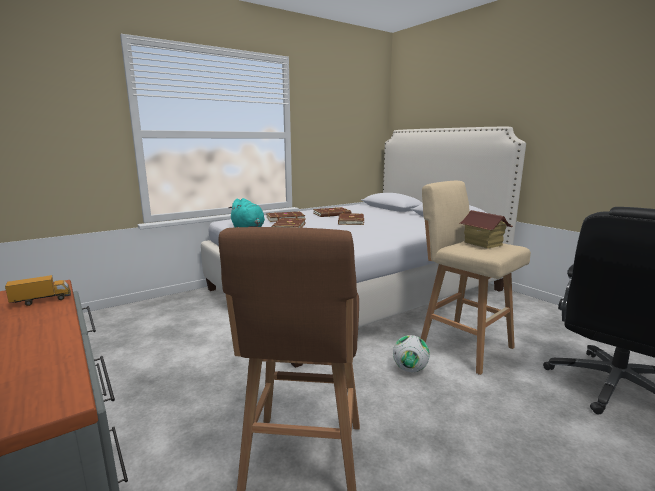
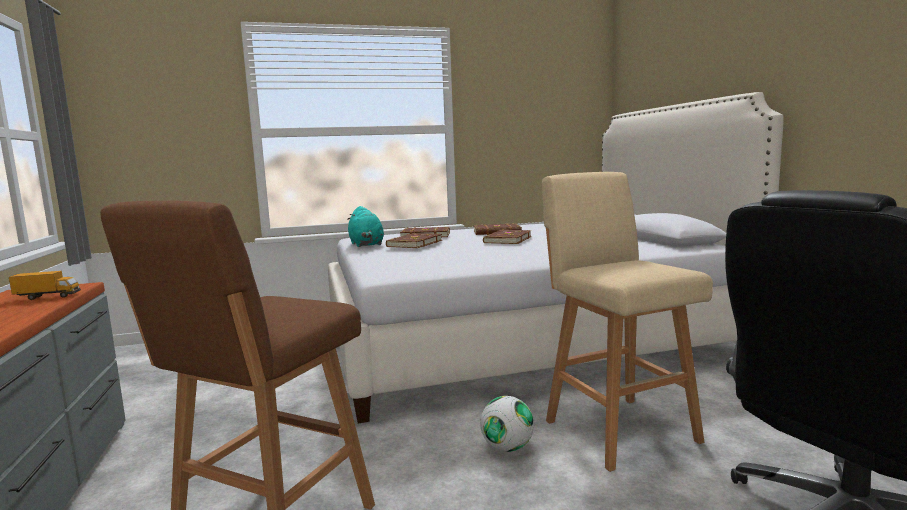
camera: 20 degrees right, 5 degrees down
toy house [460,210,513,249] -> none

